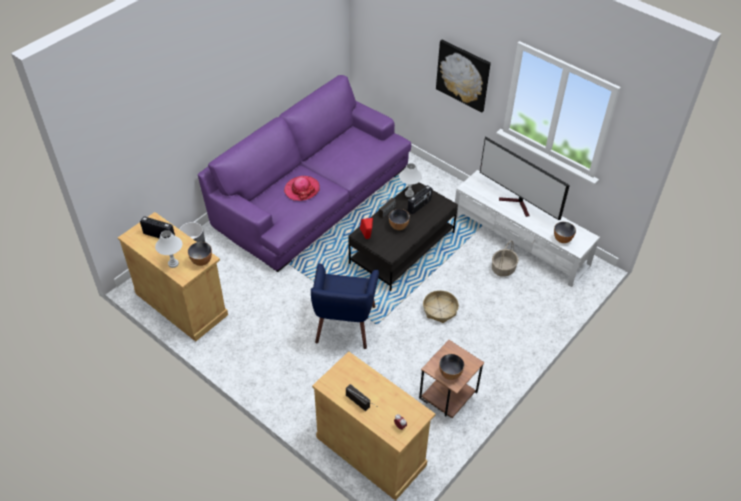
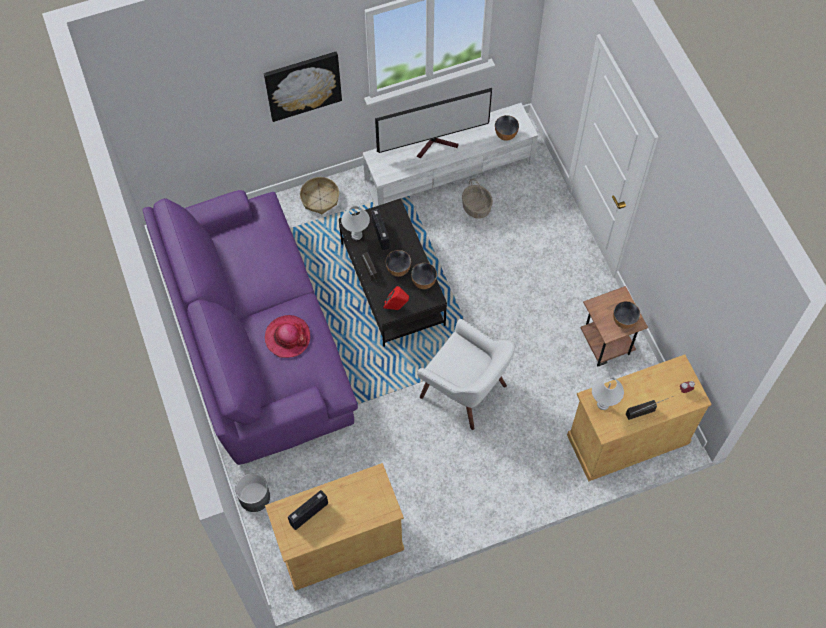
camera: 60 degrees left, 15 degrees up
white table lamp [155,230,182,268] -> white table lamp moved to [592,376,624,410]
bowl [188,242,212,266] -> bowl moved to [411,263,437,289]
blue armchair [311,263,379,349] -> white armchair [417,319,515,430]
basket [423,290,459,323] -> basket moved to [300,177,339,214]

